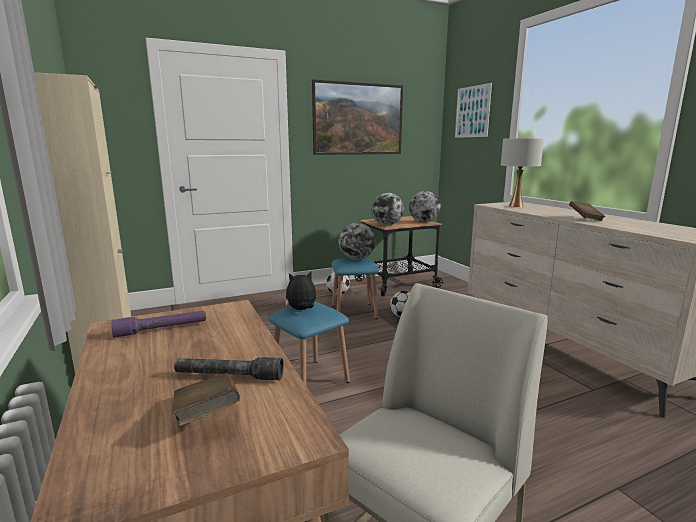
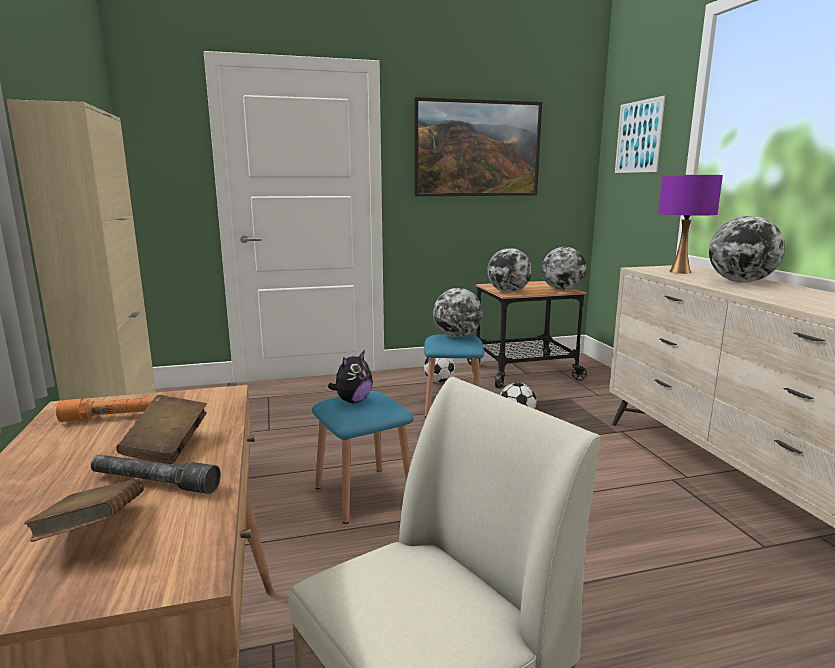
camera: 10 degrees right, 0 degrees up
purple flashlight [111,311,206,338] -> orange flashlight [56,396,175,422]
plush toy [285,272,316,310] -> plush toy turned 135 degrees clockwise [328,350,373,403]
white table lamp [501,138,544,207] -> purple table lamp [658,175,723,274]
brown book [569,201,605,221] -> brown book moved to [116,395,207,464]
none -> globe [709,216,785,283]

